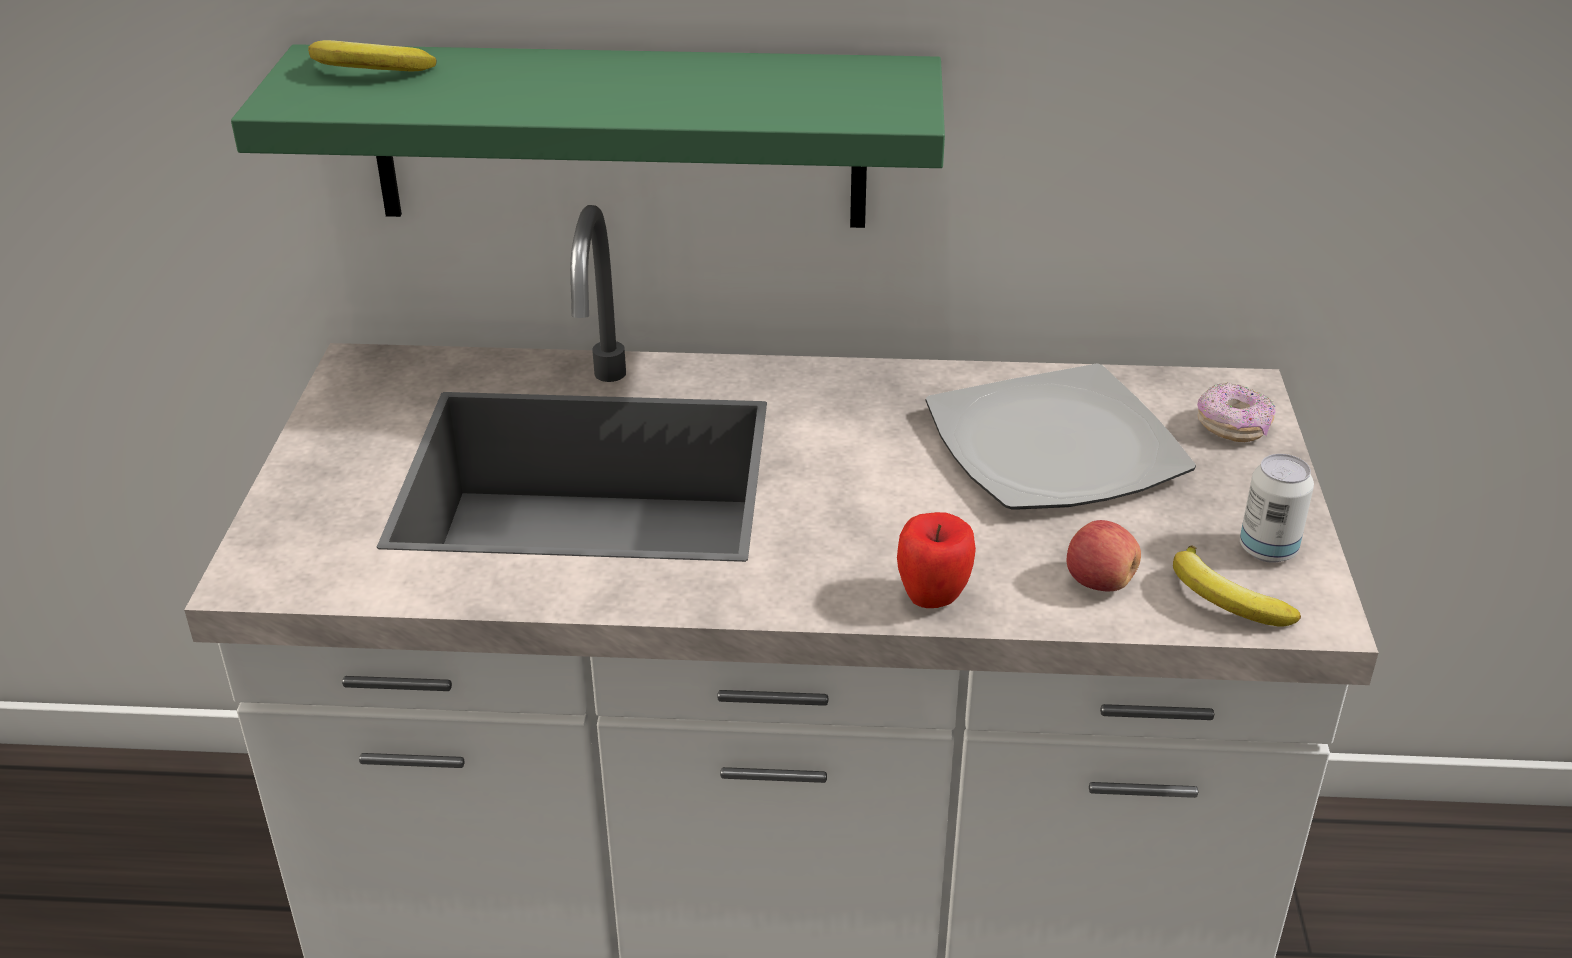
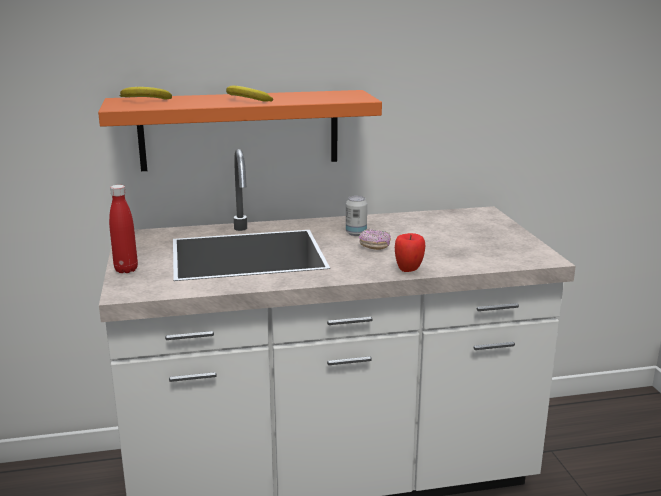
camera: 15 degrees left, 15 degrees down
green shelf [231,44,945,228] -> orange shelf [98,90,382,171]
plate [926,363,1196,510] -> none
apple [1067,520,1141,591] -> none
banana [1173,545,1301,627] -> banana moved to [226,86,273,102]
donut [1197,382,1275,442] -> donut moved to [359,229,391,250]
can [1240,454,1314,563] -> can moved to [346,196,367,236]
none -> red bottle [109,185,138,273]

